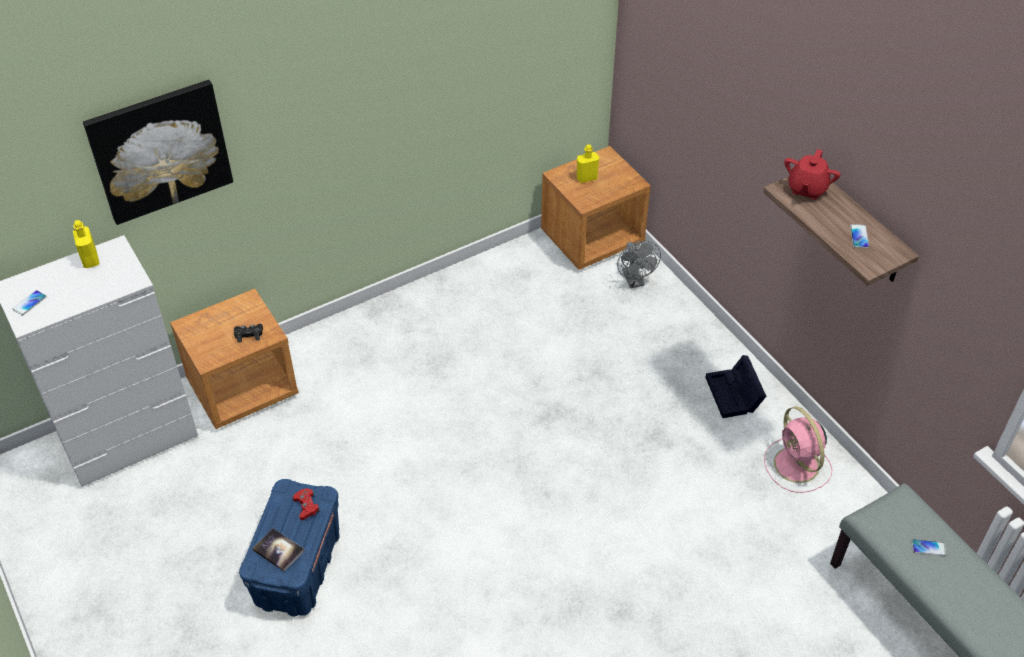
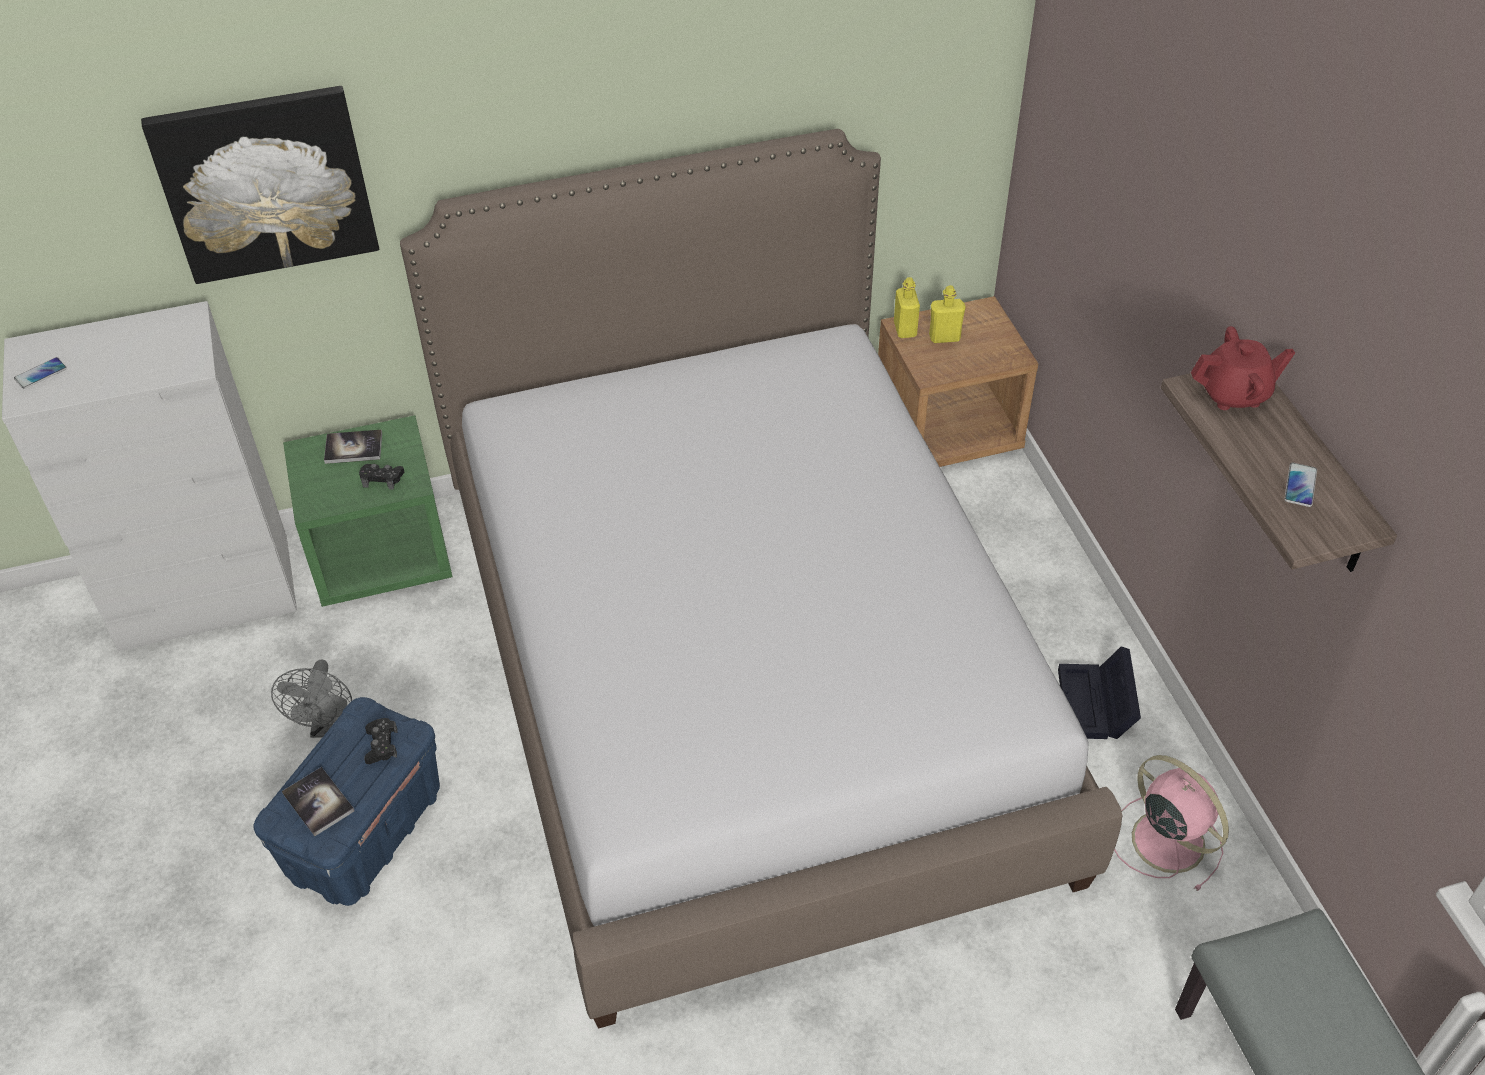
camera: 15 degrees right, 0 degrees up
yellow bottle [73,220,100,268] -> yellow bottle moved to [894,277,920,338]
brown nightstand [170,289,299,429] -> green nightstand [283,415,452,607]
red game controller [293,488,320,520] -> black game controller [364,718,397,764]
grey fan [617,241,661,288] -> grey fan moved to [271,659,352,738]
pink fan [764,406,832,493] -> pink fan turned 150 degrees clockwise [1114,755,1229,891]
red teapot [784,149,840,200] -> red teapot turned 135 degrees counterclockwise [1191,326,1295,410]
phone [912,539,946,556] -> none
none -> book [324,430,382,464]
none -> bed [400,129,1122,1029]

